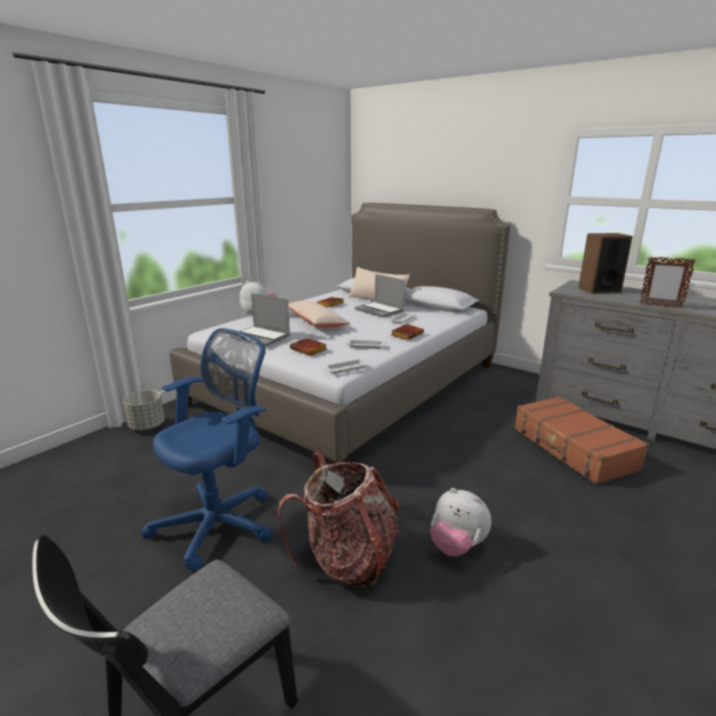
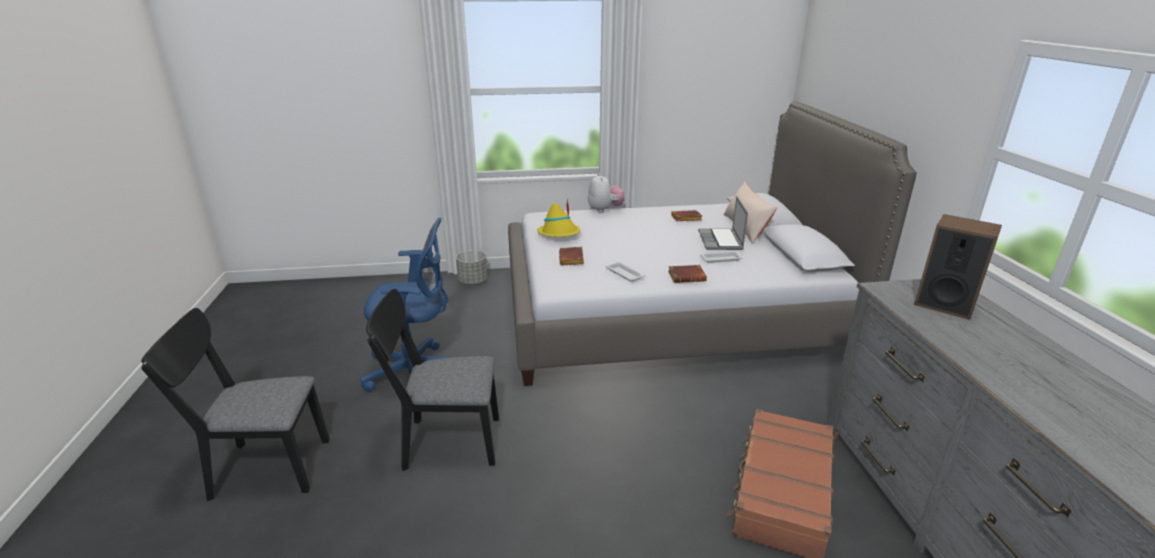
camera: 45 degrees right, 5 degrees up
laptop [239,293,290,347] -> yellow hat [537,199,580,237]
backpack [278,451,400,588] -> black chair [366,289,499,471]
beige pillow [288,301,350,328] -> none
white tray [323,359,368,374] -> none
plush toy [430,488,491,556] -> none
picture frame [640,256,696,308] -> none

